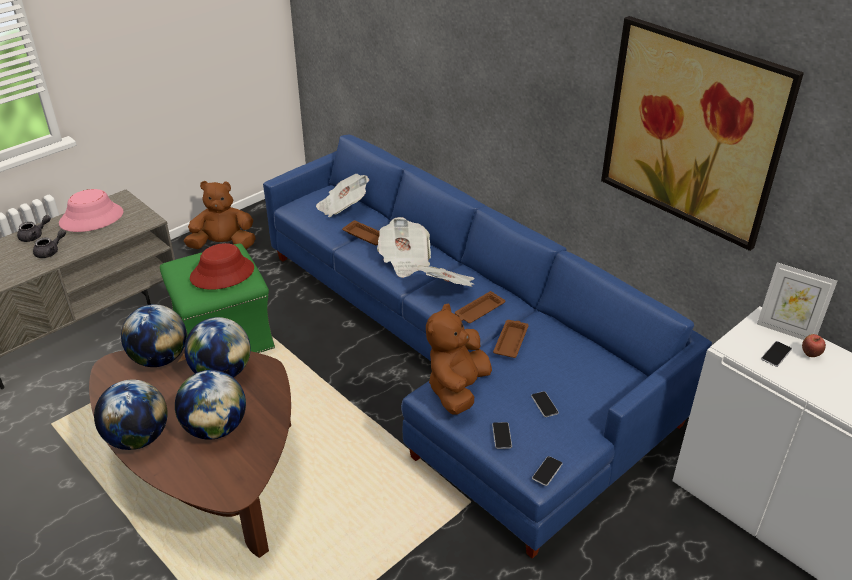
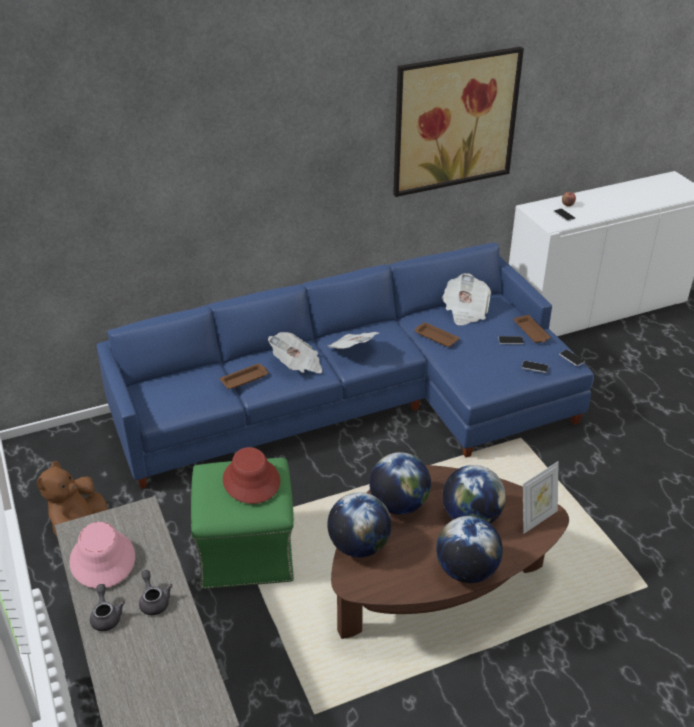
camera: 70 degrees left, 0 degrees up
newspaper [316,174,369,217] -> newspaper moved to [442,273,491,325]
brown plush toy [426,304,492,415] -> none
brown tray [455,291,505,323] -> brown tray moved to [514,315,551,343]
picture frame [757,262,837,340] -> picture frame moved to [523,461,559,534]

